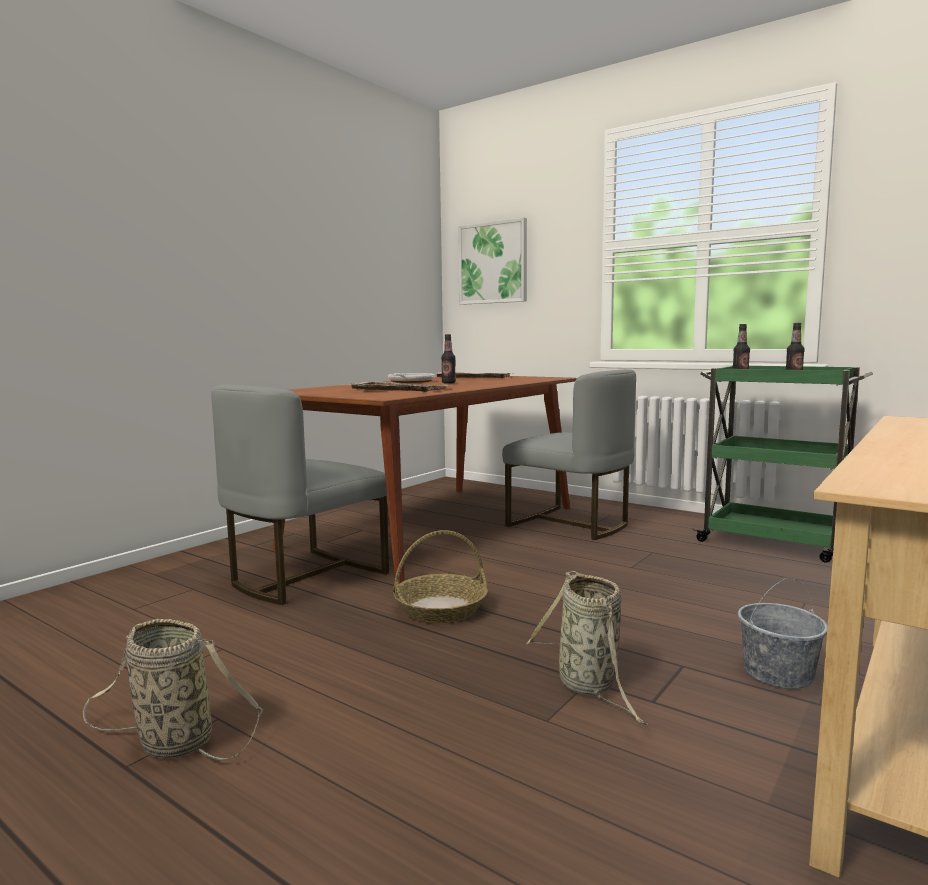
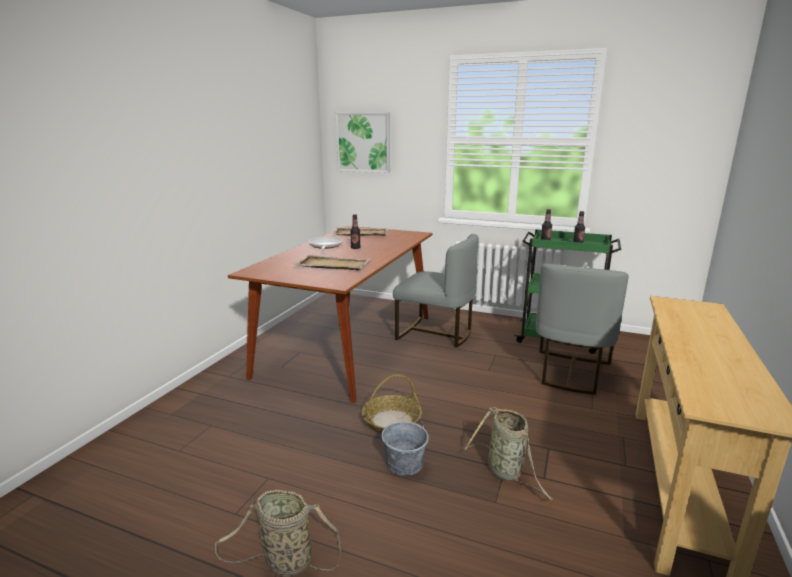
camera: 15 degrees left, 10 degrees up
grey chair [211,385,389,605] -> grey chair moved to [536,264,629,395]
grey bucket [738,578,828,689] -> grey bucket moved to [381,414,429,476]

